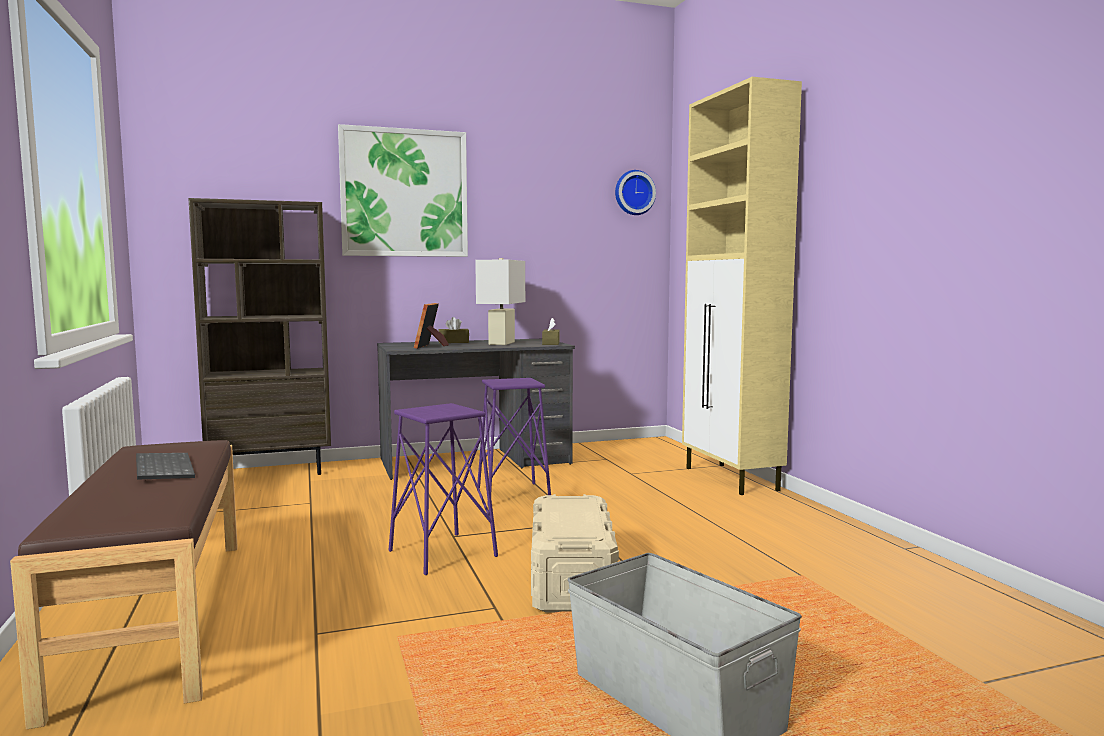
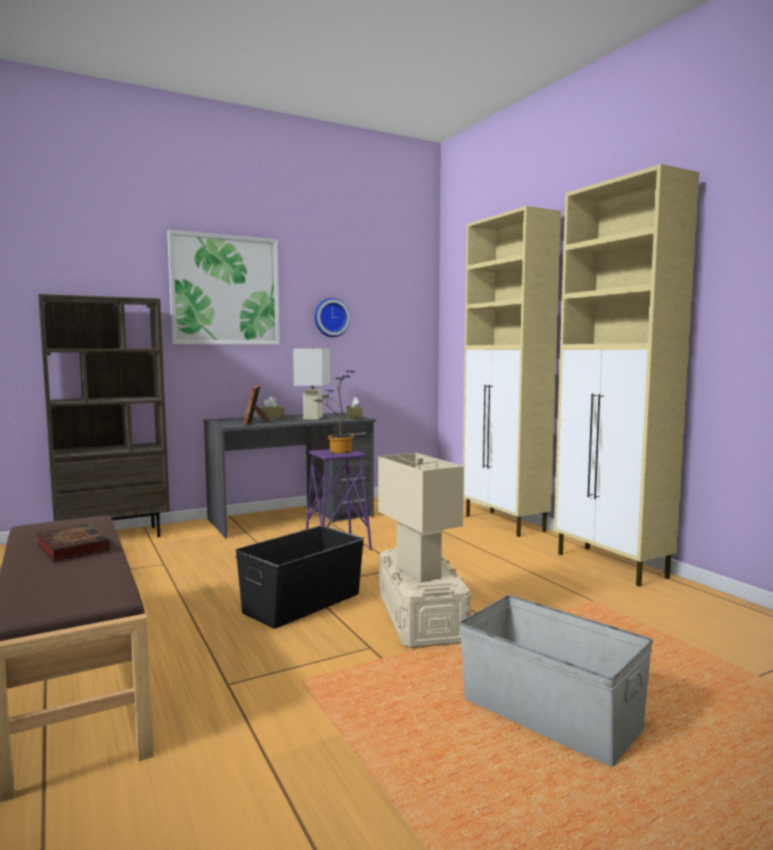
camera: 10 degrees left, 0 degrees up
keyboard [136,453,195,480] -> book [36,524,110,562]
purple stool [388,403,498,575] -> black storage box [235,526,364,629]
wall clock [615,170,656,215] -> wall clock moved to [314,298,350,337]
none -> potted plant [313,371,355,453]
none -> beige table lamp [378,453,464,583]
none -> beige cabinet [554,164,699,587]

